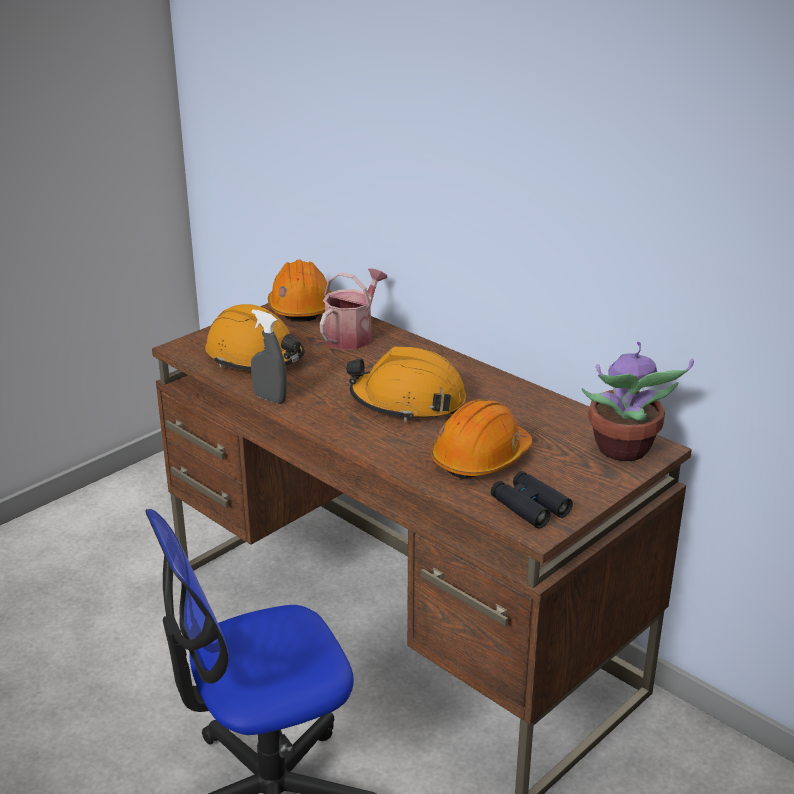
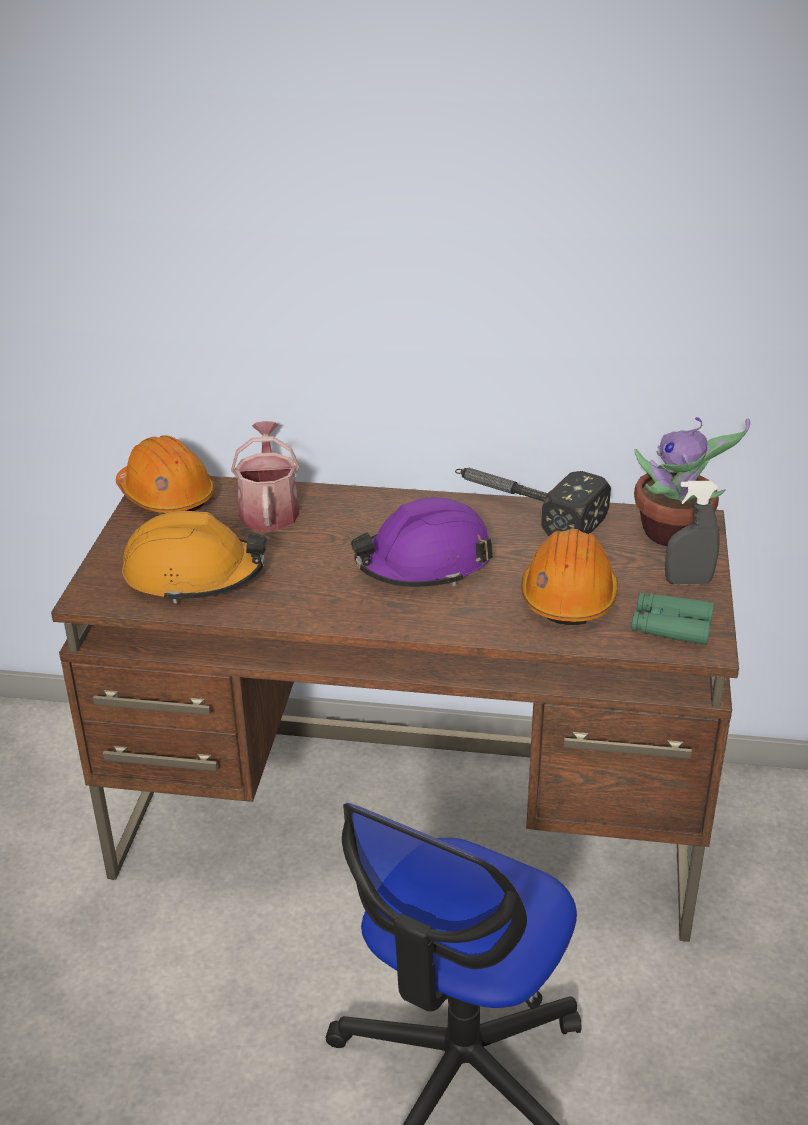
camera: 35 degrees left, 5 degrees up
grey spray bottle [251,309,287,404] -> grey spray bottle moved to [665,481,720,585]
orange hard hat [346,346,466,422] -> purple hard hat [351,497,493,587]
black binoculars [491,471,573,529] -> green binoculars [631,592,715,645]
none -> hammer [455,468,611,536]

